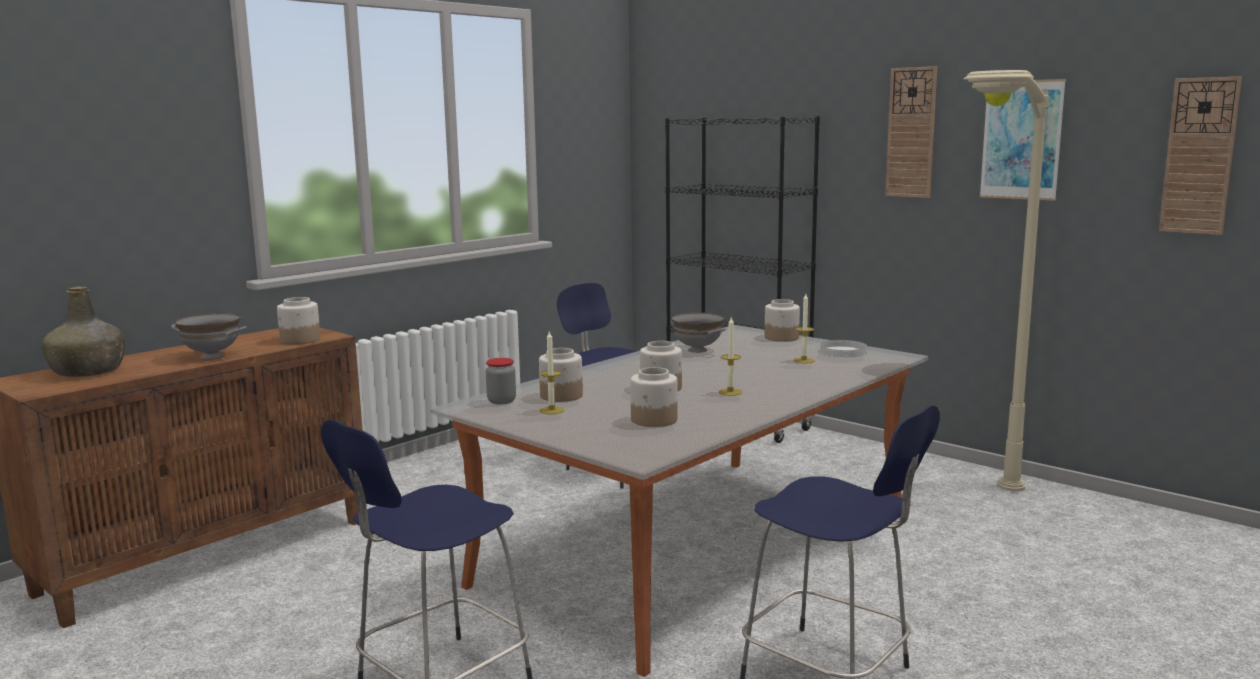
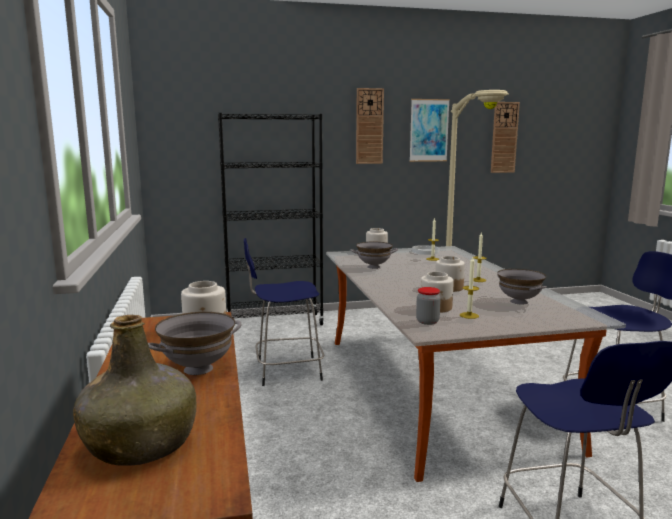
camera: 55 degrees left, 0 degrees up
jar [630,367,678,427] -> grey bowl [497,269,547,304]

